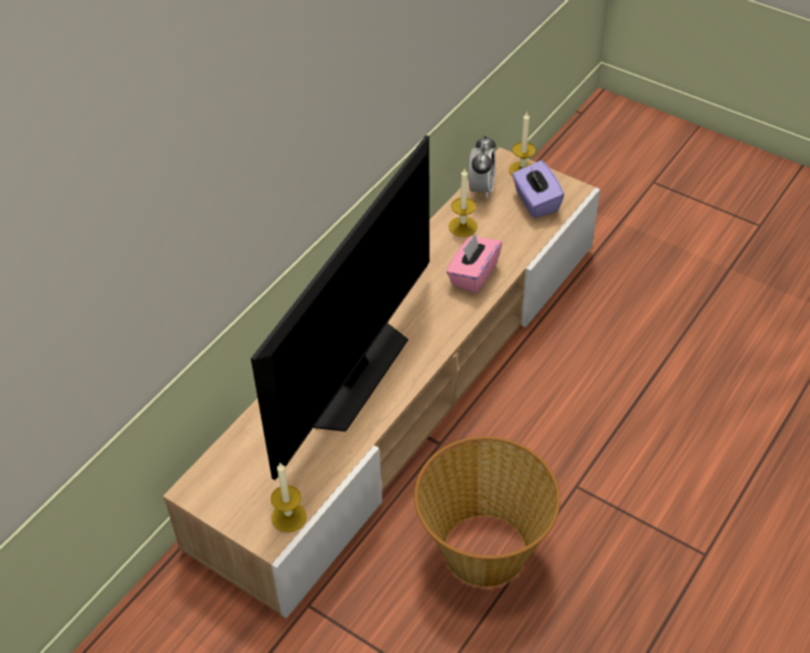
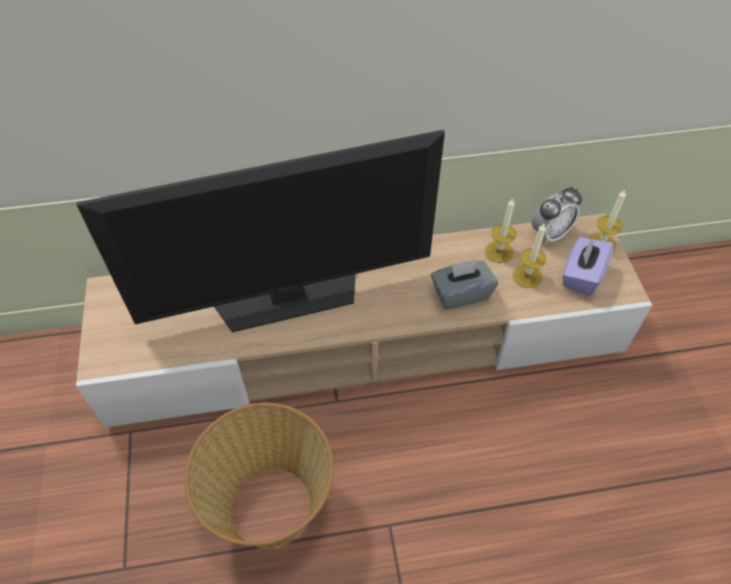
camera: 45 degrees right, 5 degrees up
candle [271,463,307,533] -> candle moved to [513,224,546,288]
pink tissue box [446,234,502,293] -> grey tissue box [431,259,498,309]

